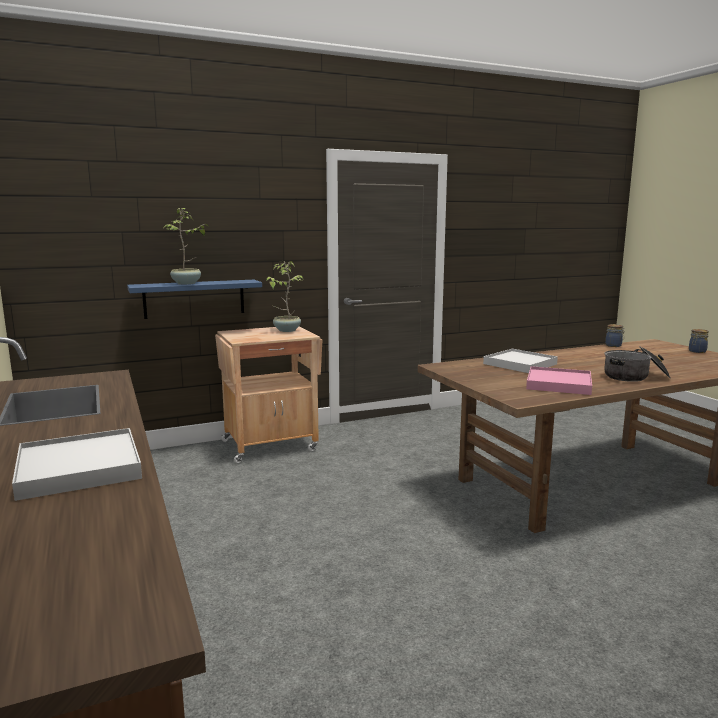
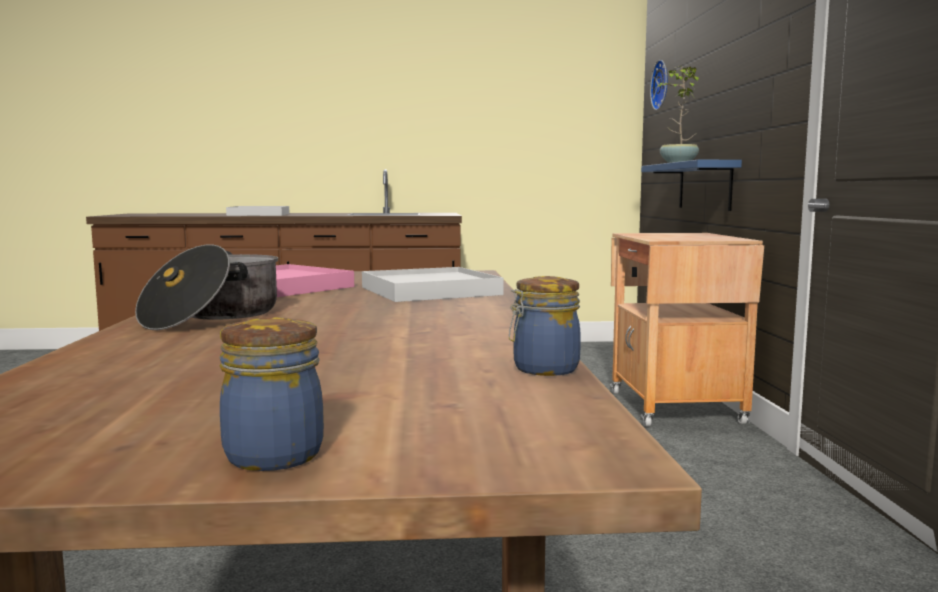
camera: 110 degrees right, 5 degrees down
potted plant [266,261,303,332] -> none
none -> wall clock [650,60,668,110]

